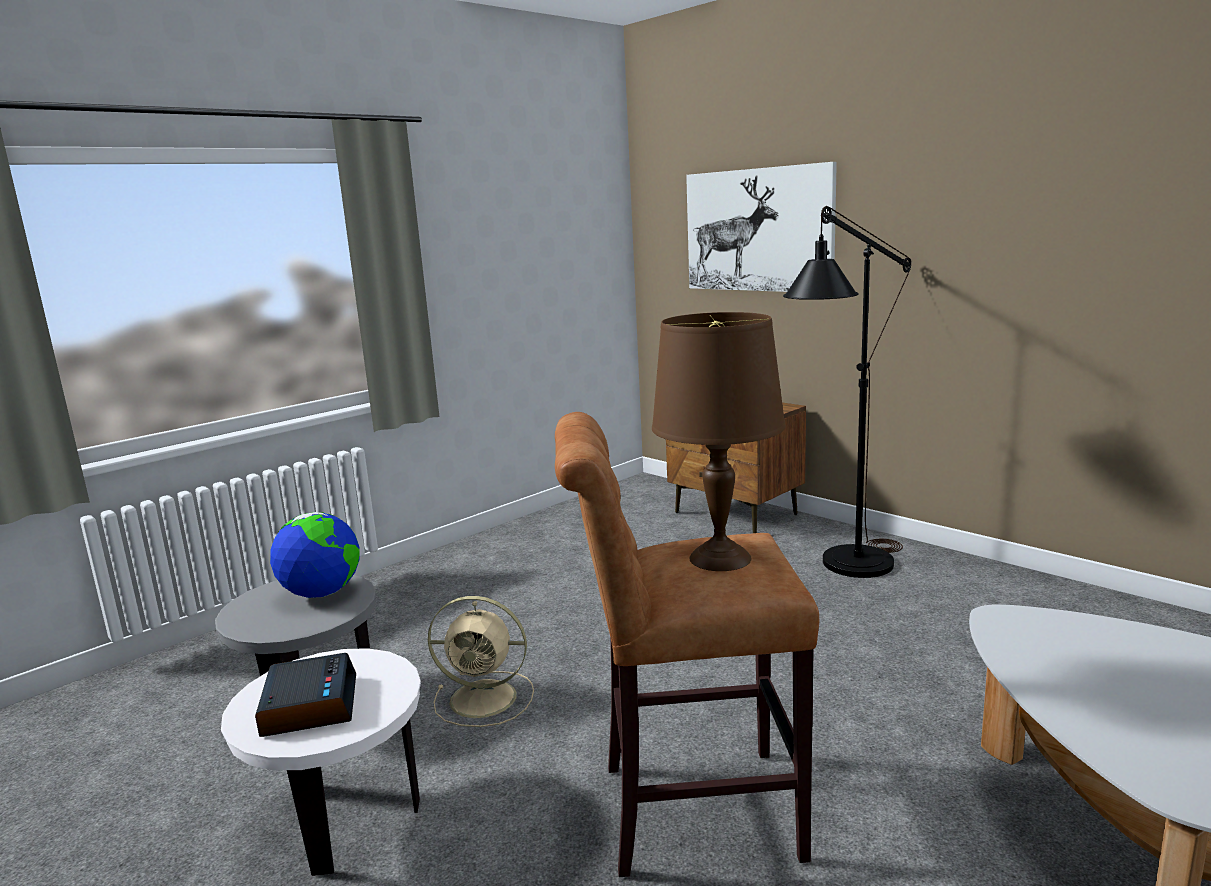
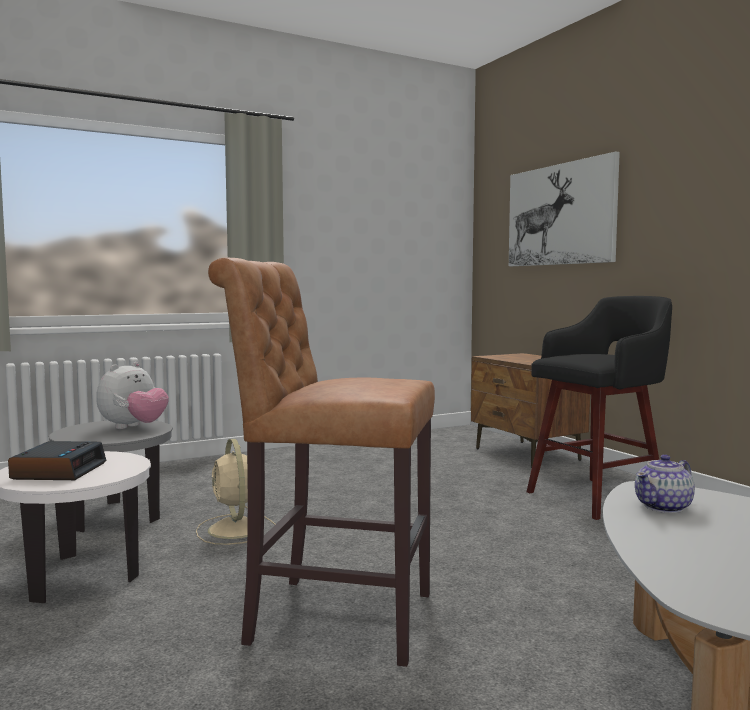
camera: 15 degrees right, 10 degrees down
globe [270,512,360,598] -> plush toy [96,362,169,429]
beige fan [428,596,534,727] -> beige fan turned 45 degrees clockwise [196,439,276,545]
brown table lamp [652,312,786,571] -> none
black floor lamp [783,206,911,578] -> black stool [526,296,672,520]
none -> teapot [635,454,695,513]

